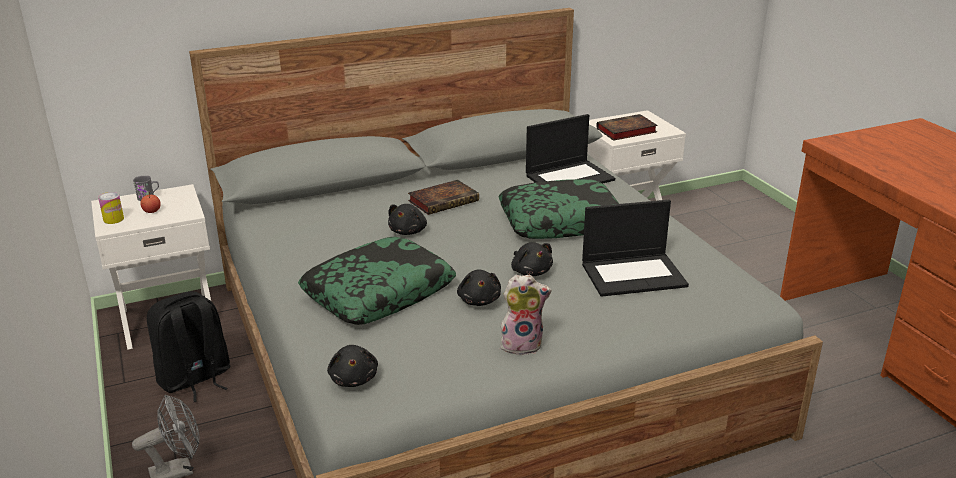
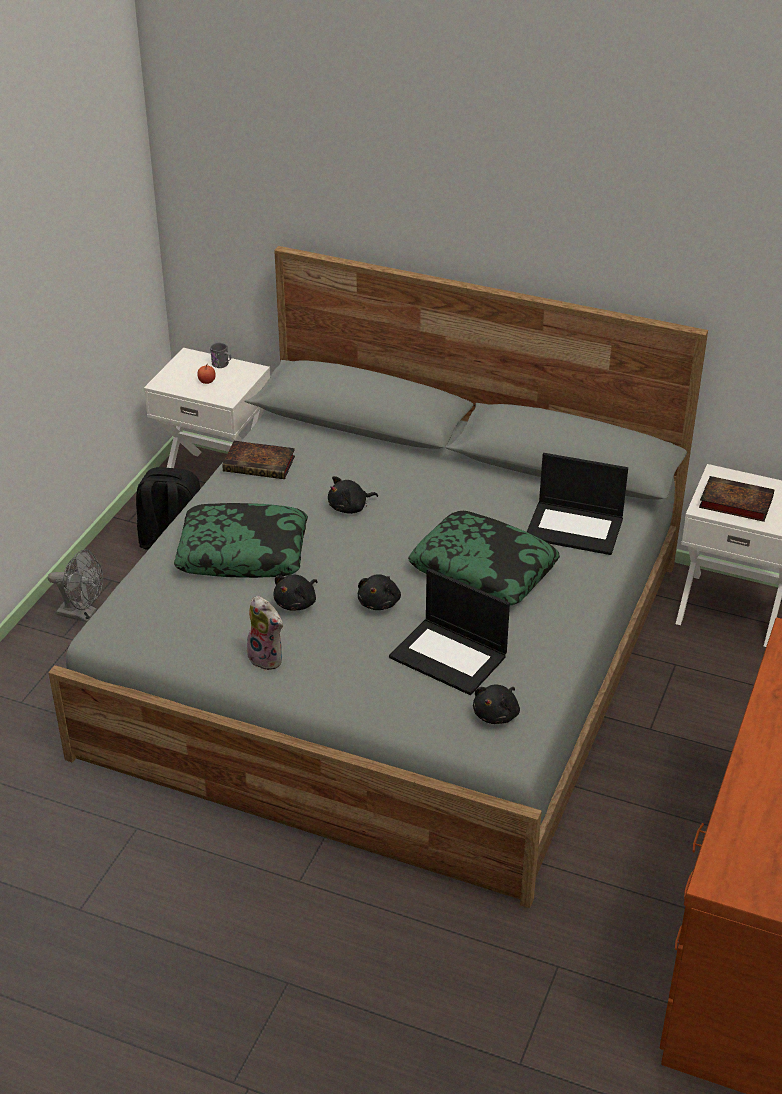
camera: 45 degrees right, 10 degrees up
can [98,192,124,224] -> none
black plush toy [327,345,378,387] -> black plush toy moved to [473,684,520,724]
book [408,180,479,215] -> book moved to [223,441,295,479]

